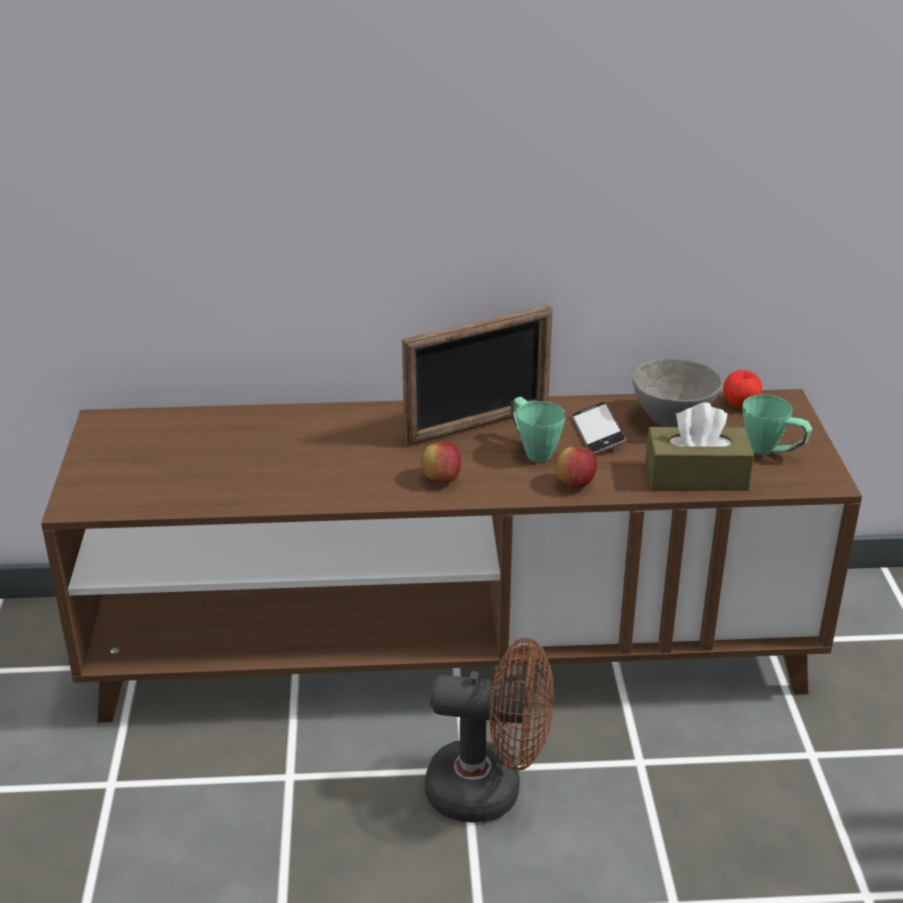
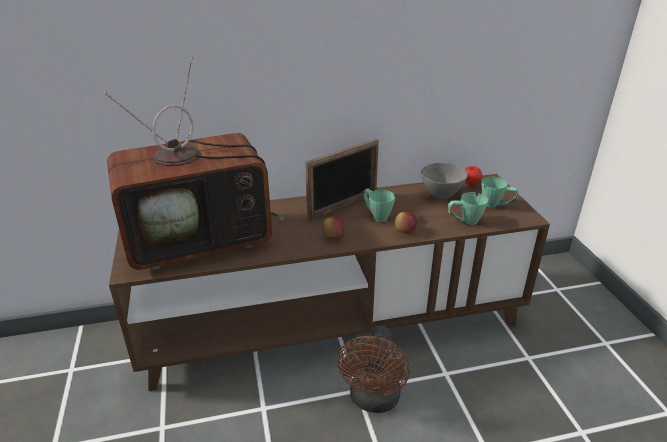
camera: 10 degrees left, 0 degrees up
brown fan [425,638,554,823] -> brown fan turned 105 degrees clockwise [337,325,410,413]
phone [572,402,626,454] -> none
brown tissue box [645,402,754,491] -> green mug [448,192,488,225]
none -> television [104,57,285,270]

